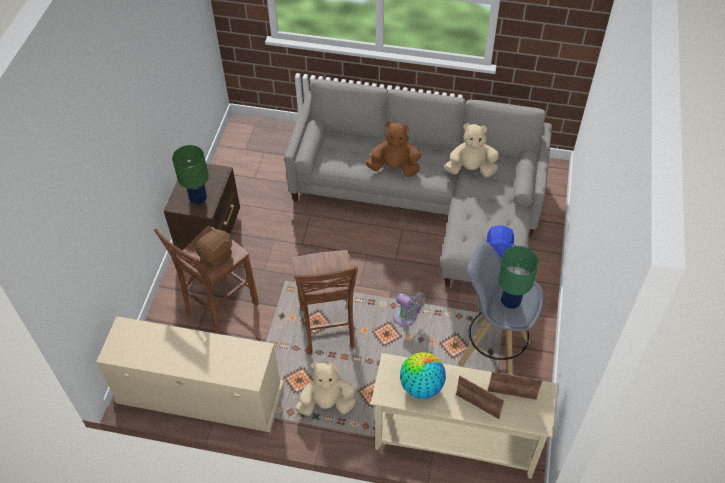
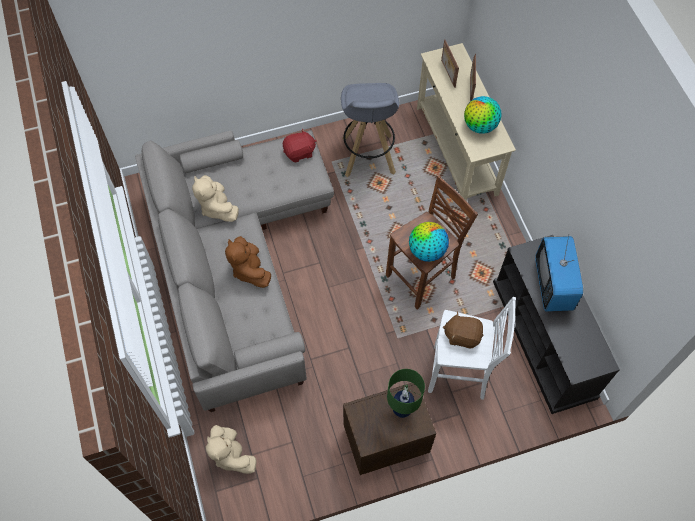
camera: 120 degrees left, 10 degrees up
beige tv stand [96,316,284,432] -> black tv stand [493,235,620,414]
brown stool [154,226,259,334] -> white stool [428,297,516,400]
beige plush toy [295,361,356,416] -> beige plush toy moved to [206,425,257,474]
grey fan [393,292,426,326] -> none
blue plush toy [487,226,515,259] -> red plush toy [283,128,317,162]
green table lamp [498,246,539,309] -> none
none -> globe [409,222,449,262]
none -> television [535,234,583,312]

